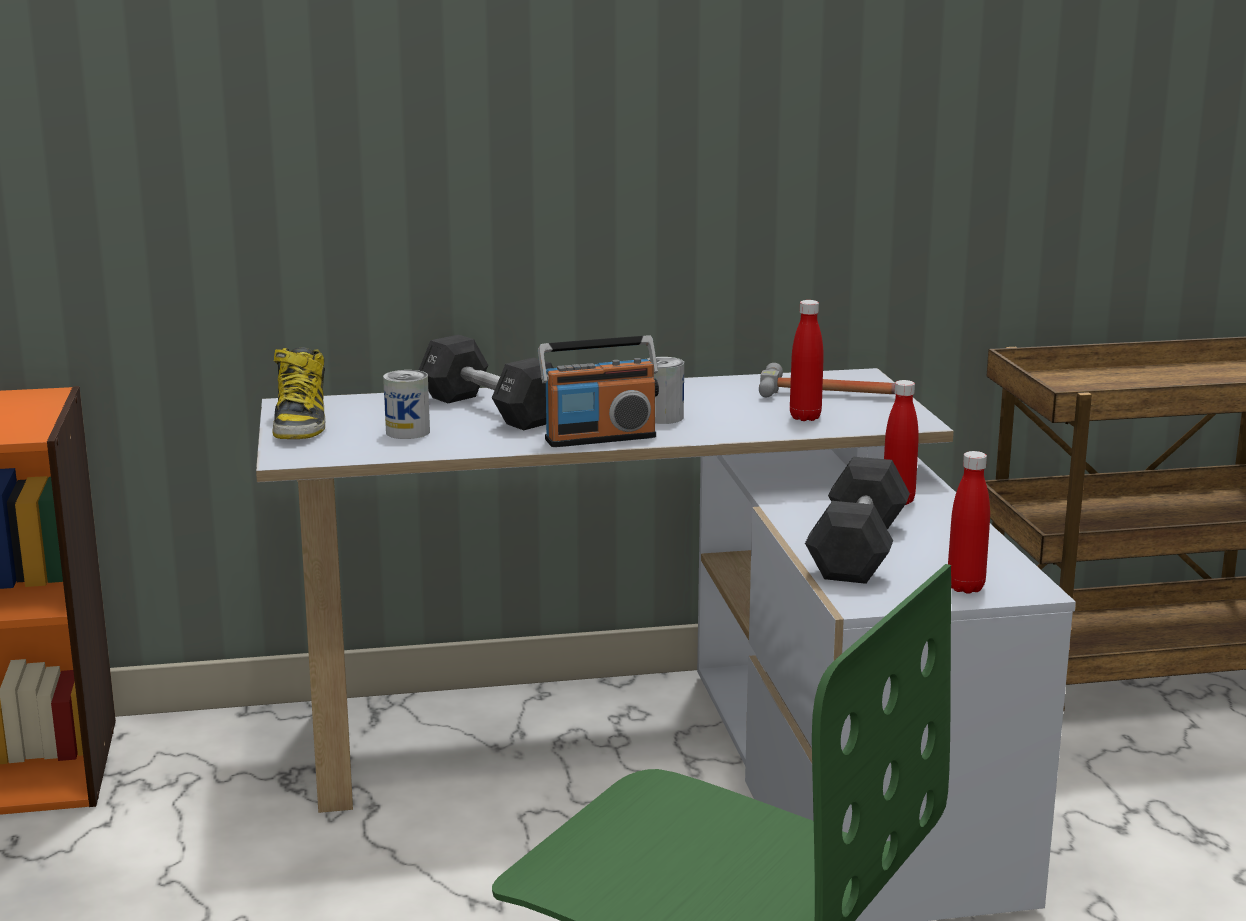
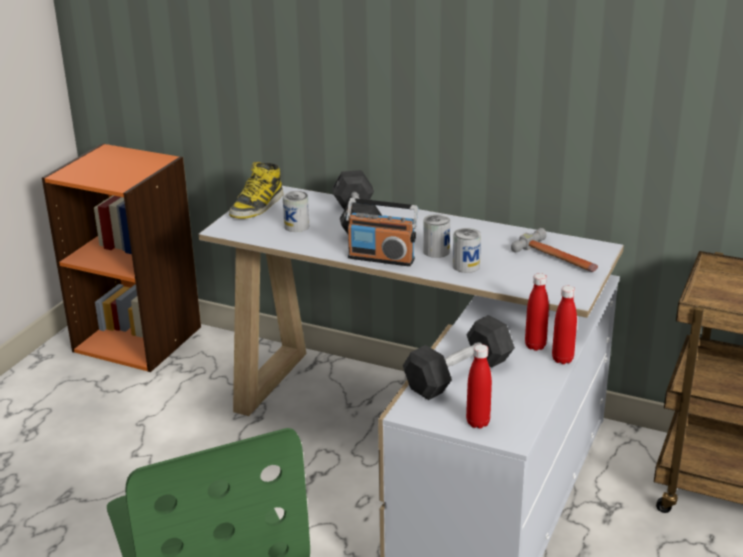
camera: 35 degrees right, 10 degrees up
red bottle [790,300,824,421] -> red bottle moved to [552,286,577,364]
none -> can [453,228,481,273]

